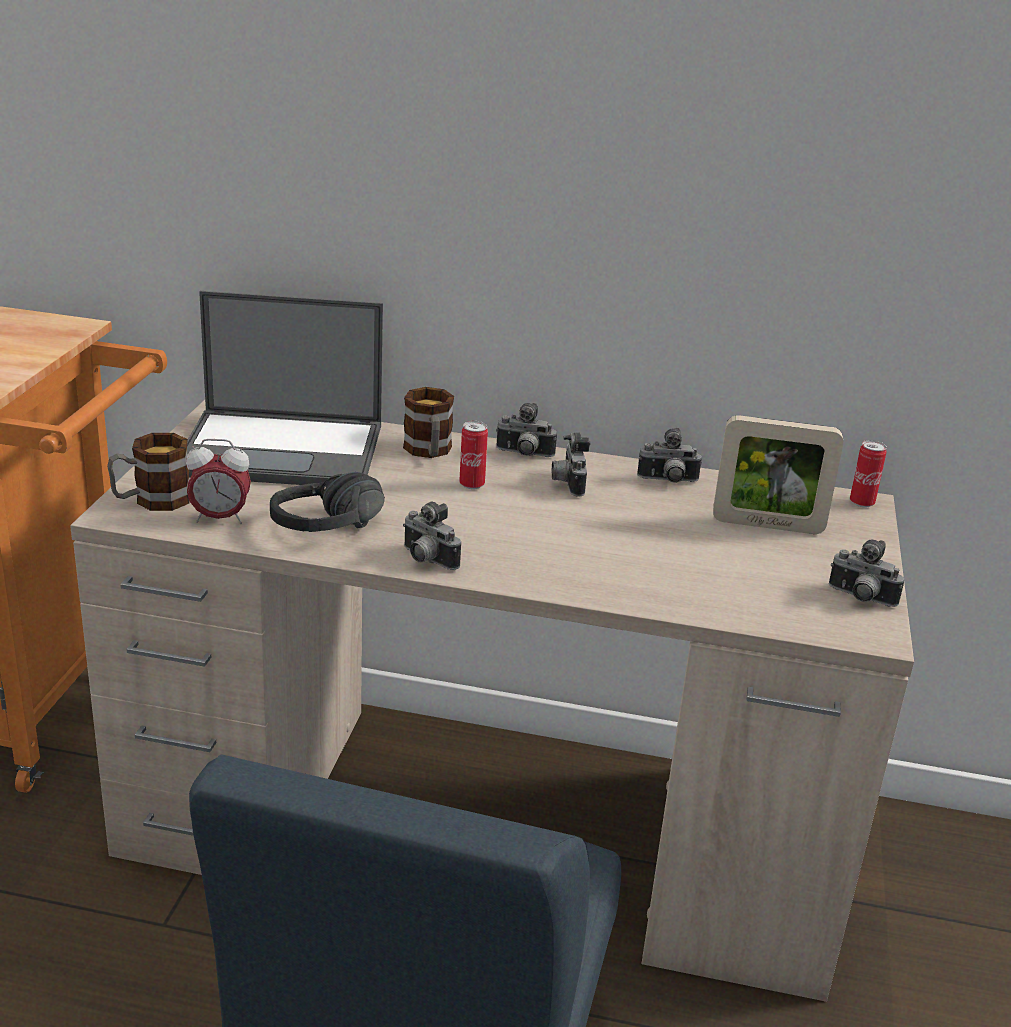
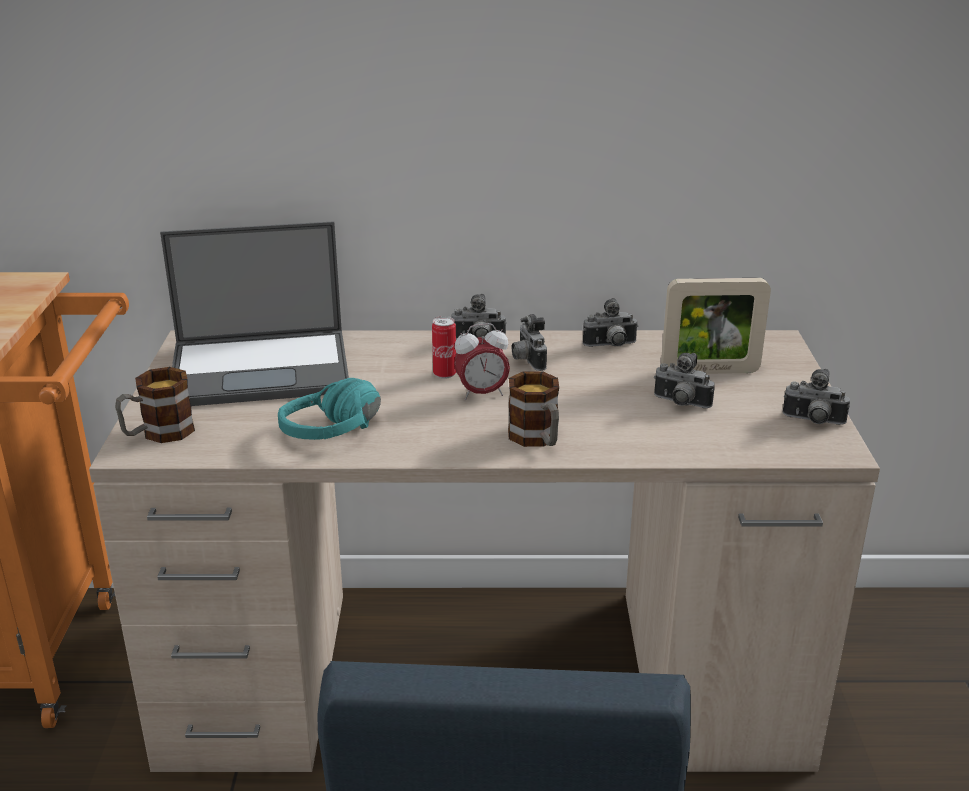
camera: 10 degrees left, 0 degrees up
alarm clock [186,439,251,524] -> alarm clock moved to [454,323,510,400]
black headphones [270,472,385,532] -> turquoise headphones [278,378,381,440]
mug [403,387,454,458] -> mug moved to [508,371,559,447]
camera [403,502,461,570] -> camera moved to [654,353,715,408]
can [850,440,887,507] -> none

